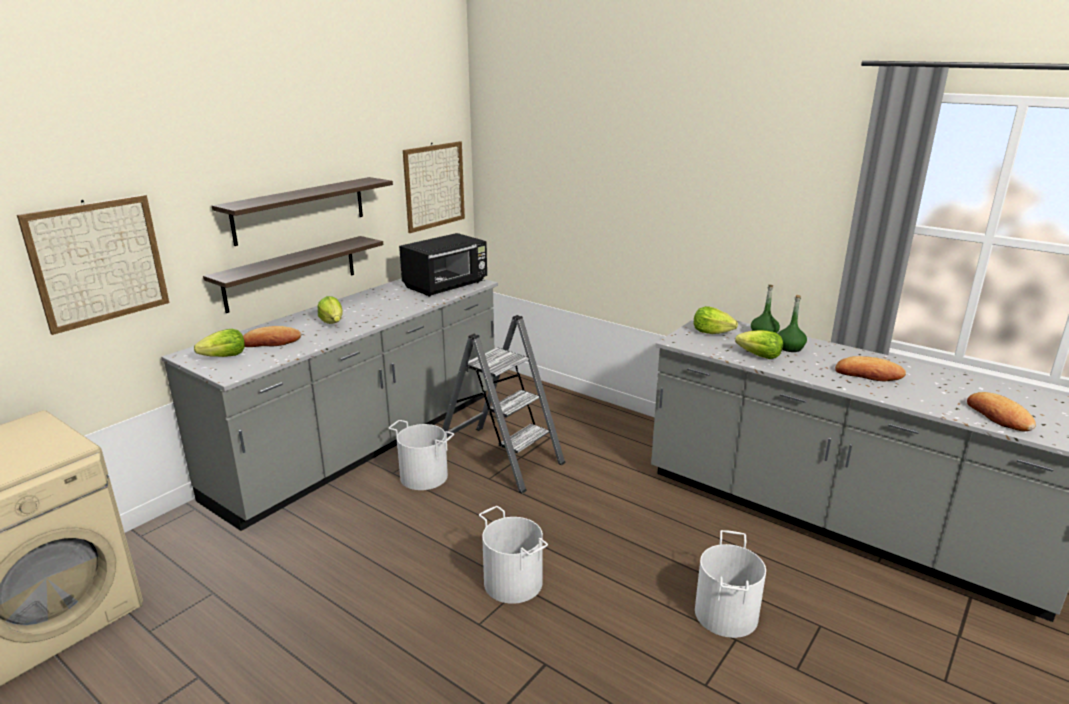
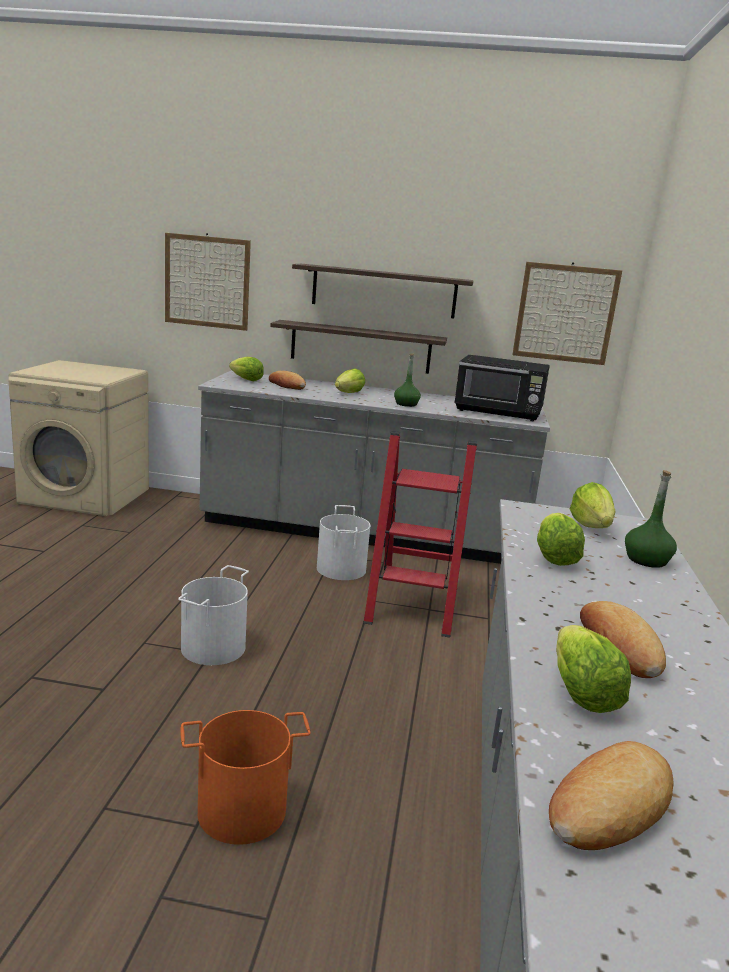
camera: 60 degrees right, 5 degrees down
grey step ladder [442,315,566,494] -> red step ladder [363,431,477,638]
white bucket [695,530,766,638] -> orange bucket [180,710,311,845]
green bottle [778,295,807,352] -> green bottle moved to [394,353,421,407]
none -> lettuce [556,625,631,713]

